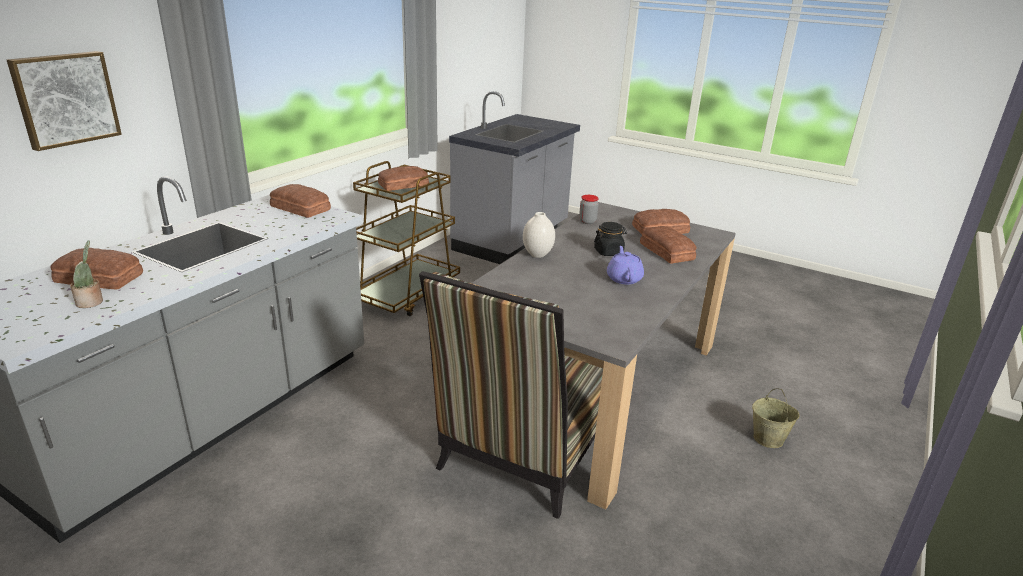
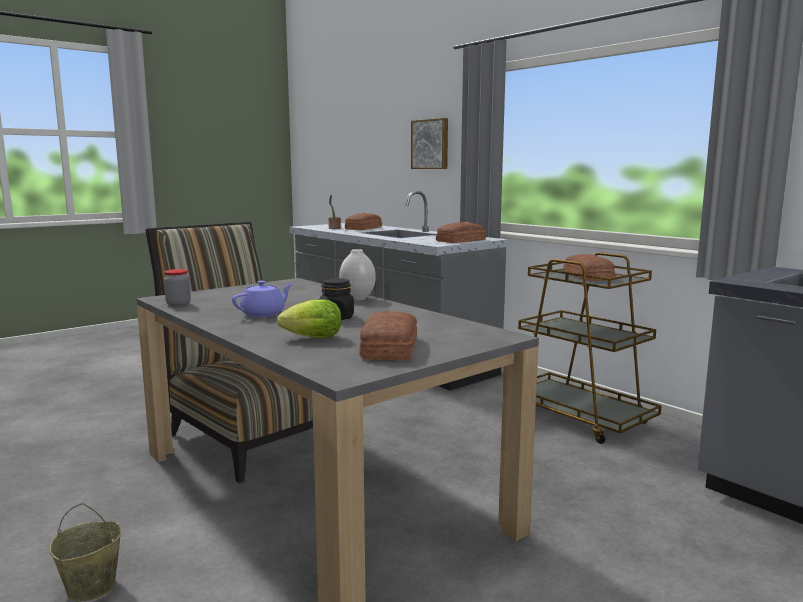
camera: 110 degrees right, 15 degrees down
jar [579,195,599,224] -> jar moved to [164,269,191,307]
purple teapot [607,246,644,284] -> purple teapot turned 60 degrees counterclockwise [232,281,293,317]
bread [640,226,697,264] -> lettuce [277,299,341,338]

